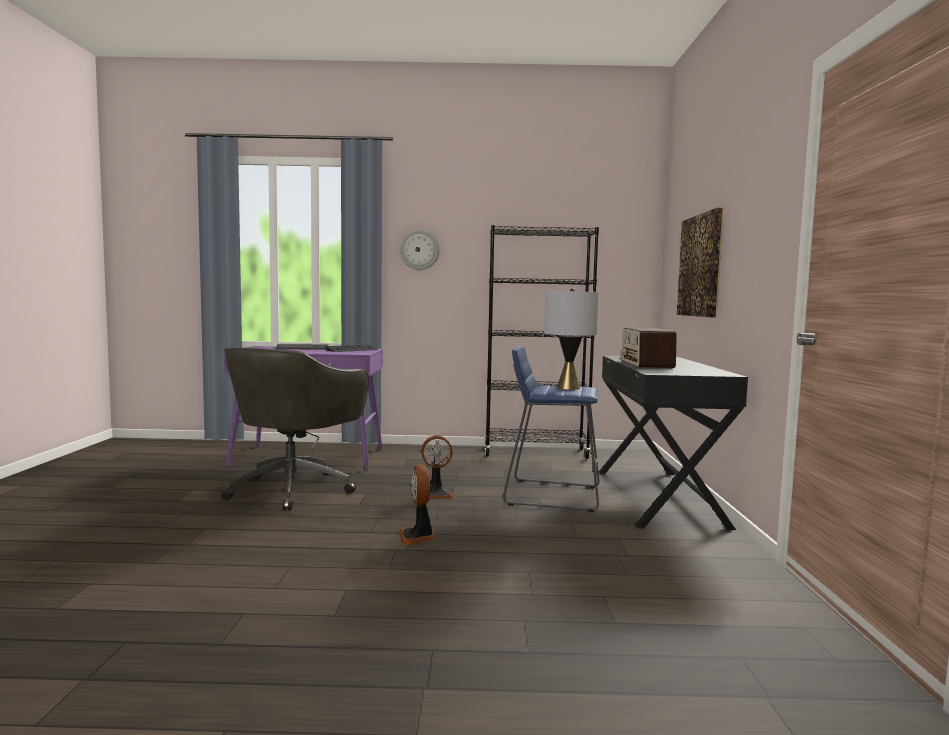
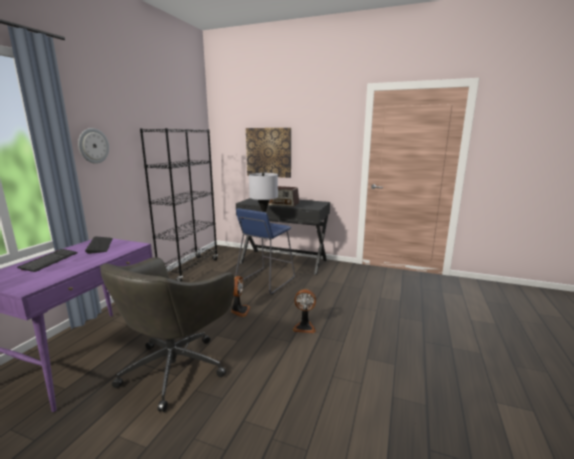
camera: 70 degrees left, 10 degrees up
grey office chair [221,347,369,510] -> grey office chair turned 75 degrees clockwise [100,257,235,412]

